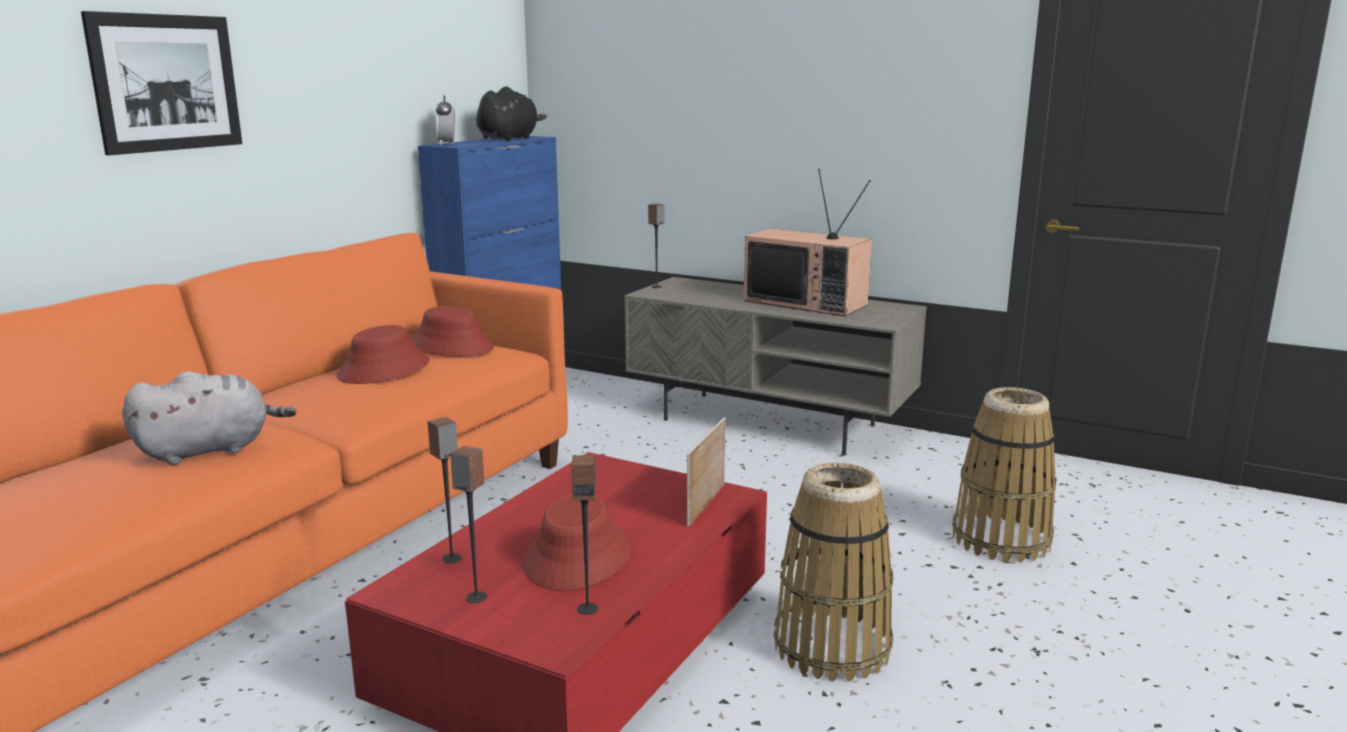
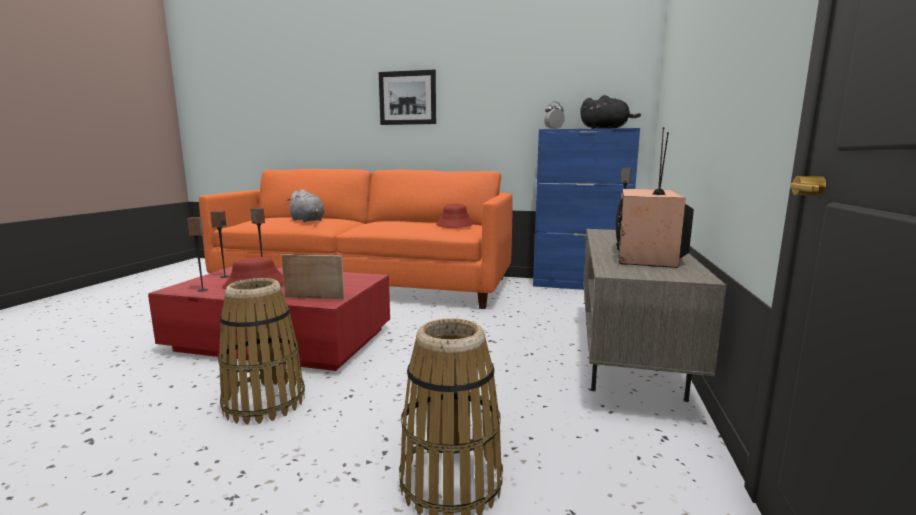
camera: 75 degrees right, 5 degrees down
red hat [336,325,430,384] -> none

